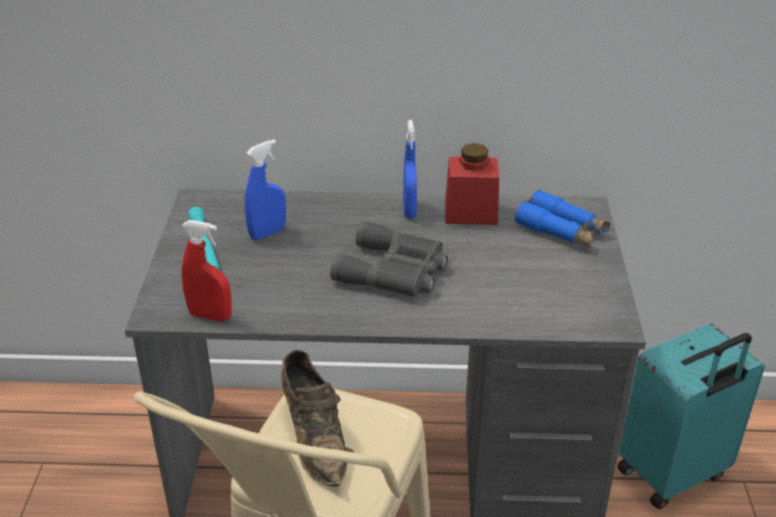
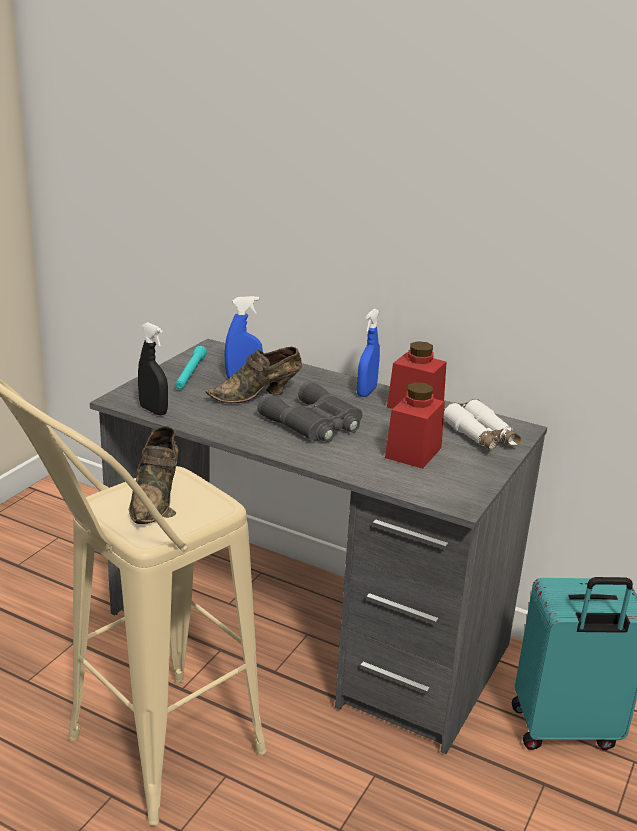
camera: 25 degrees right, 10 degrees down
red spray bottle [182,220,232,321] -> black spray bottle [138,322,168,415]
blue binoculars [515,190,610,248] -> white binoculars [443,399,521,451]
none -> brown shoe [206,347,302,403]
none -> red jar [385,382,445,469]

